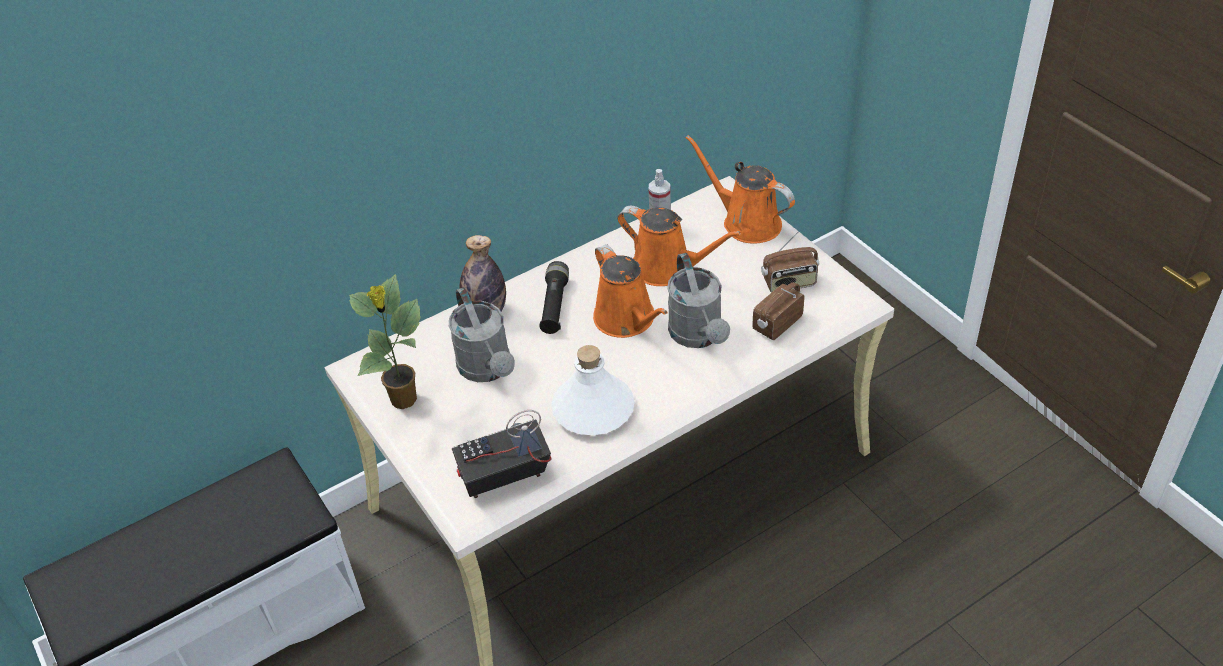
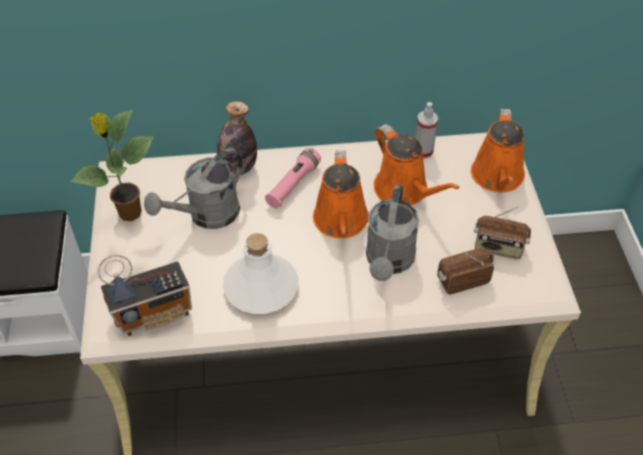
camera: 25 degrees right, 5 degrees up
grey watering can [449,287,515,382] -> grey watering can turned 45 degrees clockwise [144,149,243,229]
radio [452,410,551,498] -> radio turned 150 degrees clockwise [98,255,192,336]
black flashlight [539,261,569,334] -> pink flashlight [265,148,321,208]
orange watering can [686,135,795,243] -> orange watering can turned 150 degrees counterclockwise [471,109,525,192]

